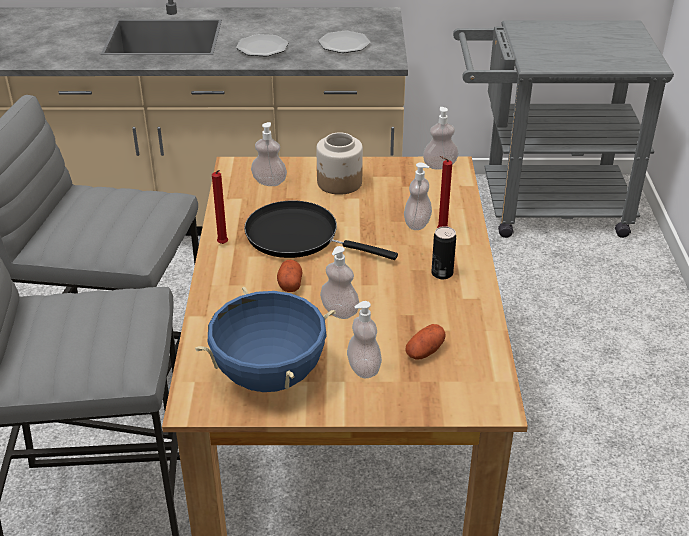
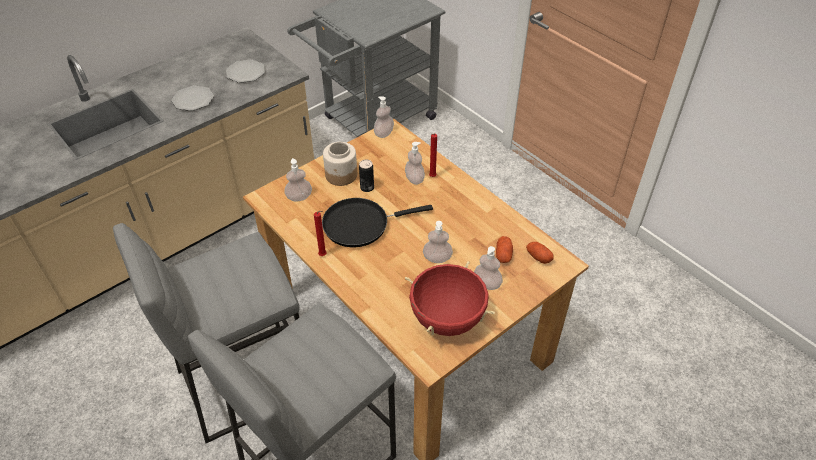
camera: 40 degrees left, 10 degrees up
blue cooking pot [195,287,336,392] -> red cooking pot [405,261,495,336]
potato [277,260,302,292] -> potato moved to [526,242,554,264]
can [431,226,456,279] -> can moved to [359,160,374,192]

